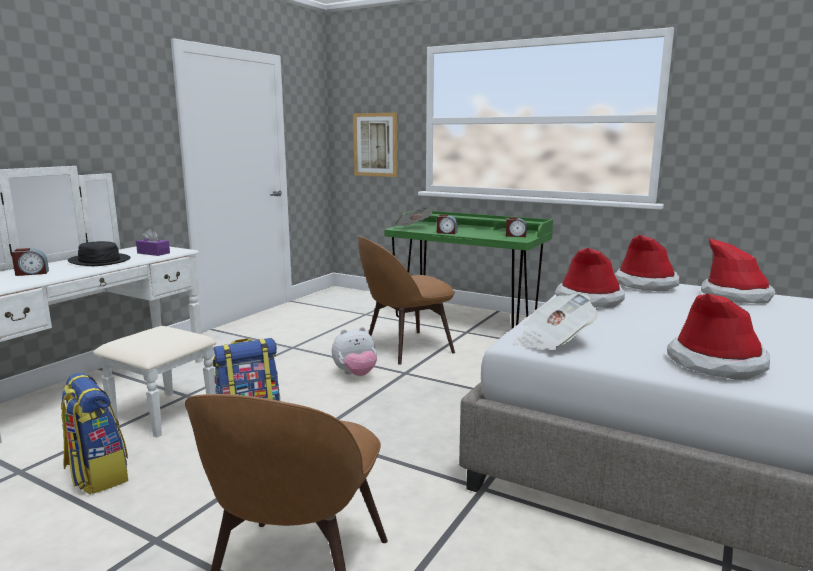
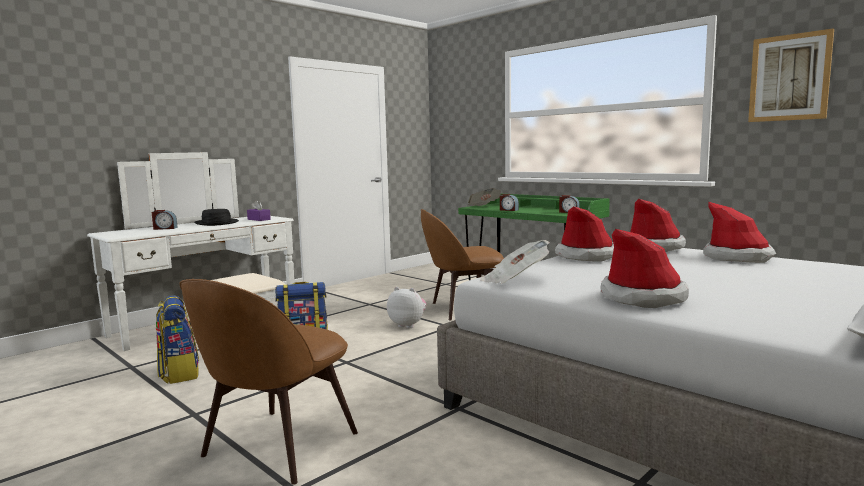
camera: 15 degrees right, 5 degrees down
plush toy [332,327,377,376] -> plush toy turned 150 degrees counterclockwise [387,287,426,328]
picture [353,113,397,177] -> picture moved to [748,28,834,122]

